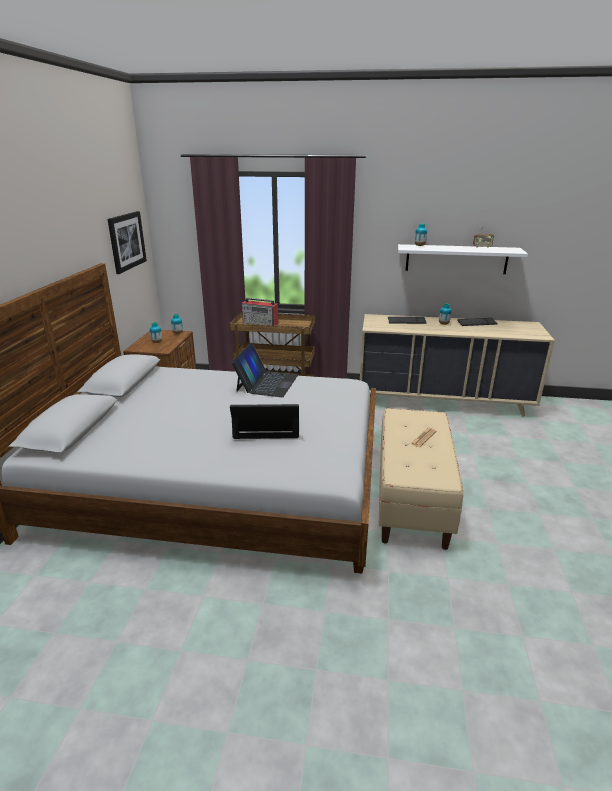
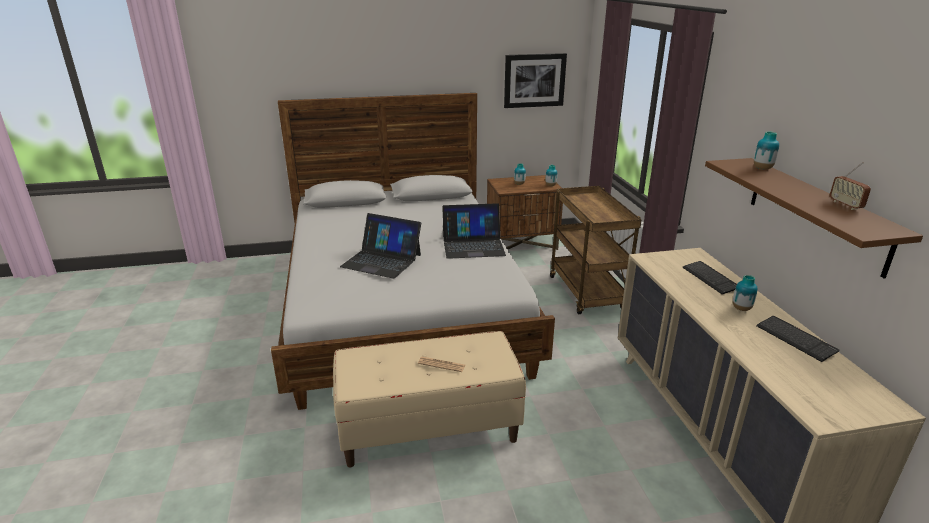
camera: 70 degrees right, 0 degrees up
laptop [230,404,299,439] -> laptop turned 135 degrees clockwise [340,213,421,279]
radio [242,298,278,326] -> none
white shelf [398,244,528,274] -> brown shelf [705,158,923,279]

